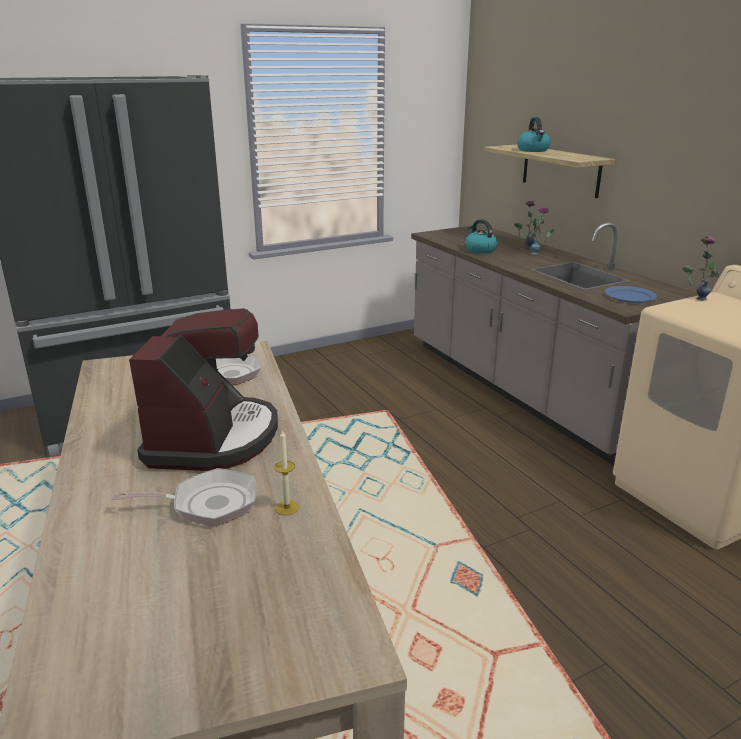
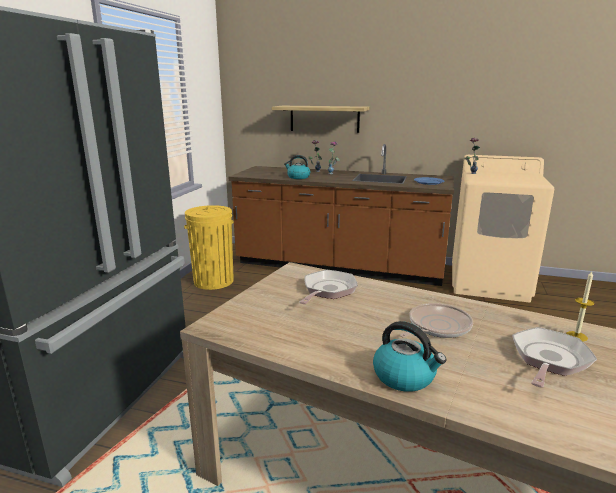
camera: 45 degrees left, 5 degrees down
coffee machine [129,308,278,471] -> frying pan [400,303,473,338]
grey counter [411,222,698,465] -> brown counter [229,144,454,286]
kettle [517,117,551,152] -> kettle moved to [373,321,446,392]
none -> yellow trash can [184,205,234,290]

